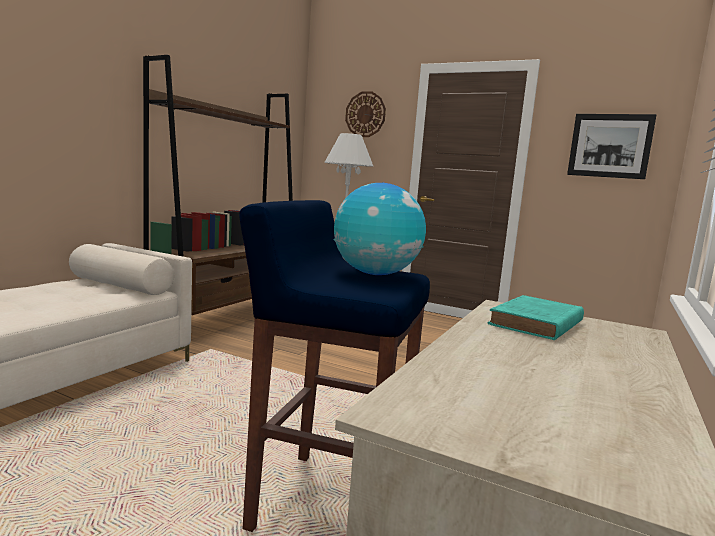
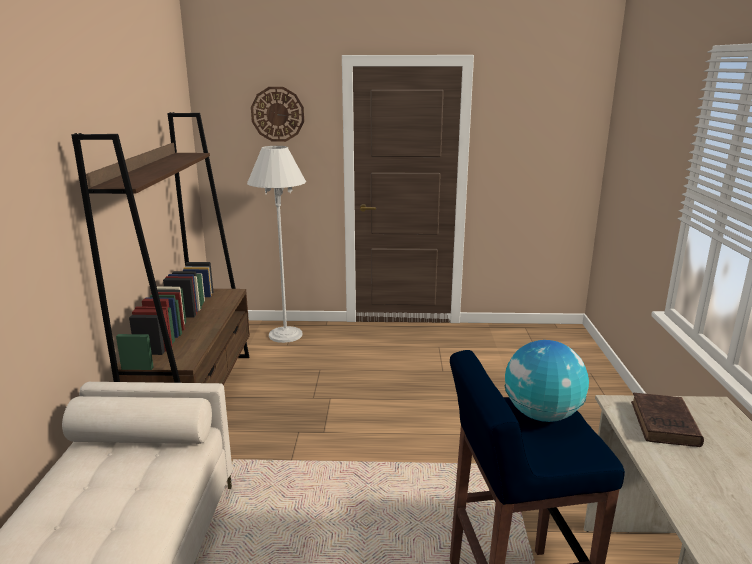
camera: 25 degrees left, 10 degrees up
turquoise book [488,295,584,340] -> brown book [631,393,704,447]
picture [567,114,657,179] -> none

